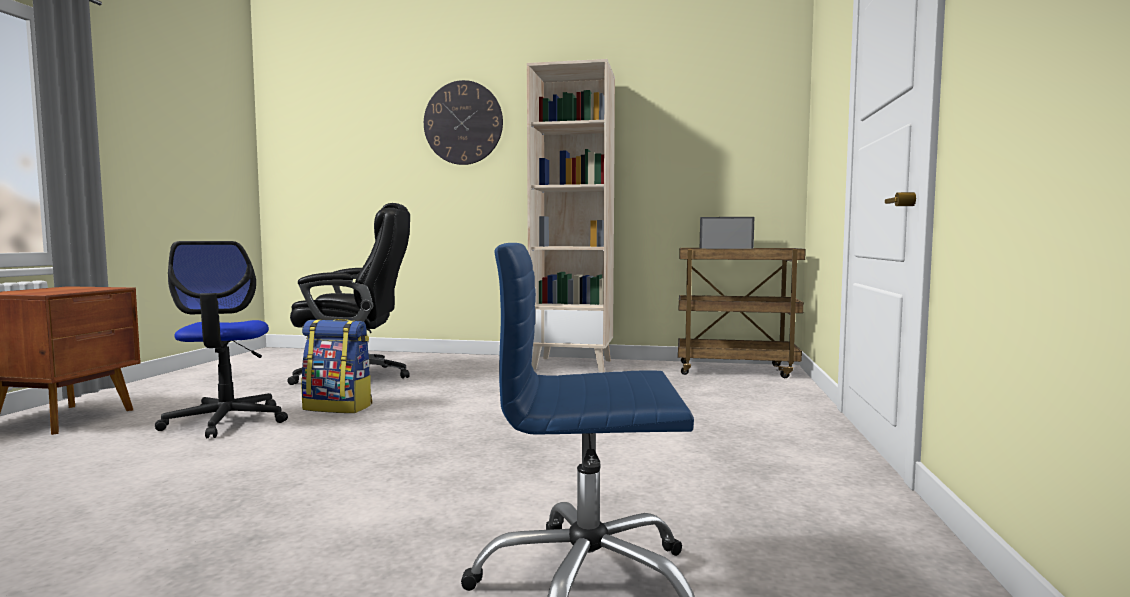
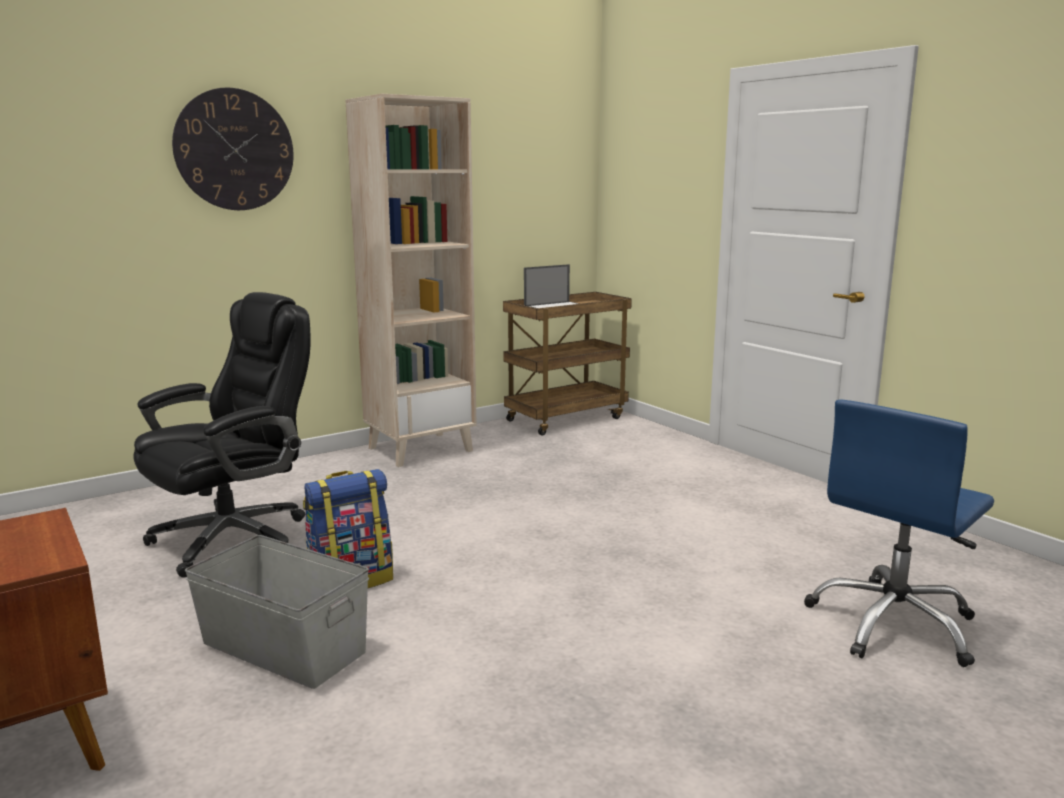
camera: 45 degrees left, 10 degrees up
office chair [155,241,288,438] -> grey storage box [185,535,369,689]

